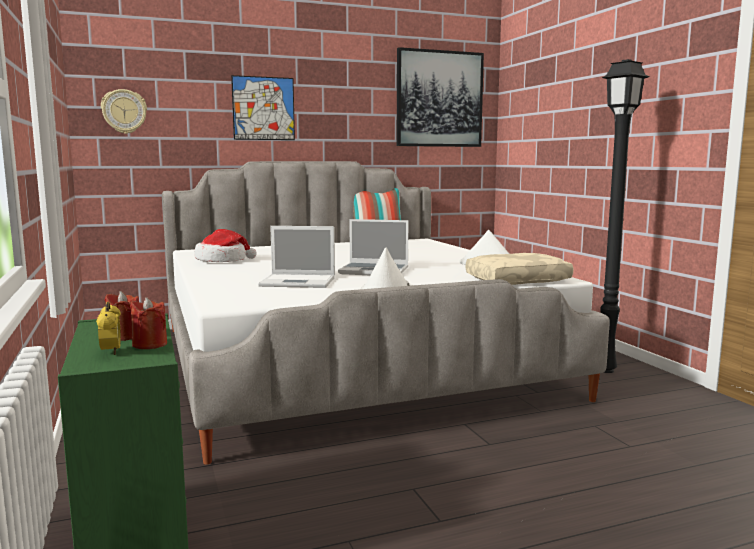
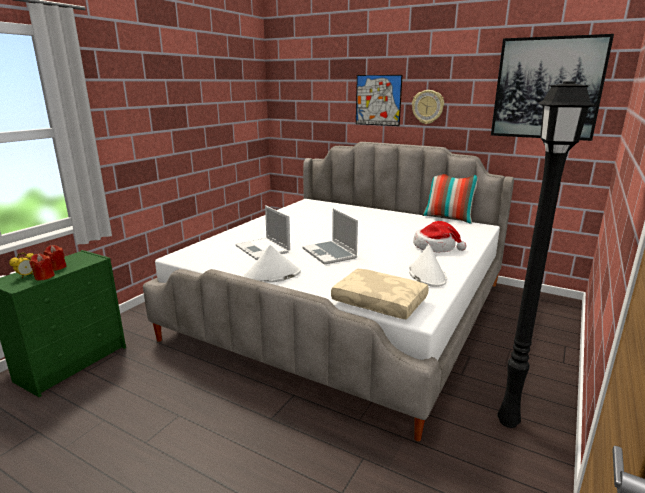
camera: 50 degrees right, 10 degrees up
wall clock [101,89,147,134] -> wall clock moved to [412,90,444,124]
hat [194,229,257,262] -> hat moved to [413,221,467,252]

